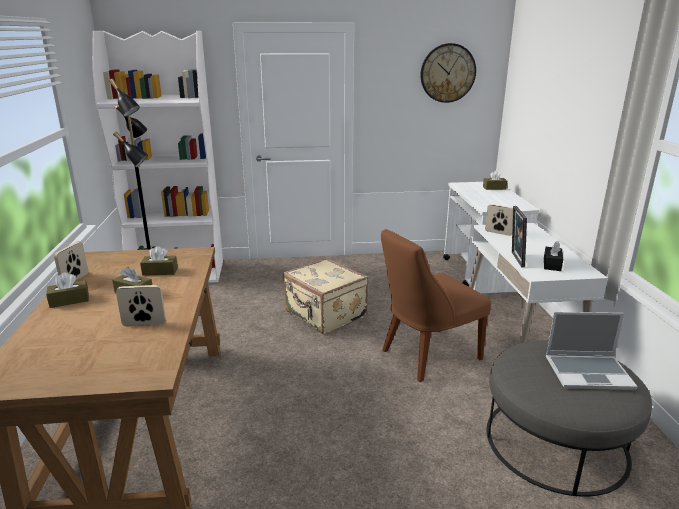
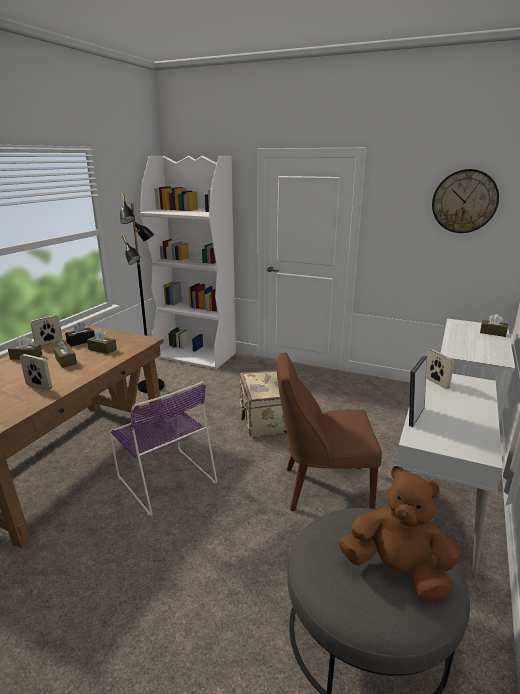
camera: 30 degrees right, 0 degrees up
black tissue box [544,241,563,271] -> black tissue box moved to [65,322,95,346]
laptop [546,312,638,390] -> brown plush toy [339,466,459,602]
none -> purple chair [109,381,217,516]

